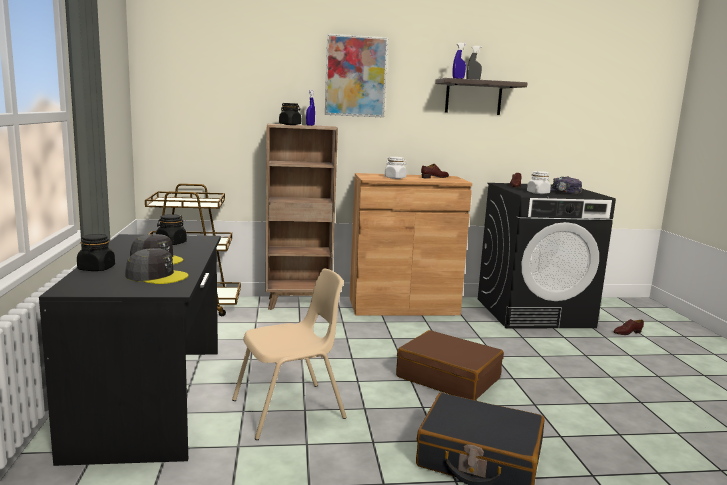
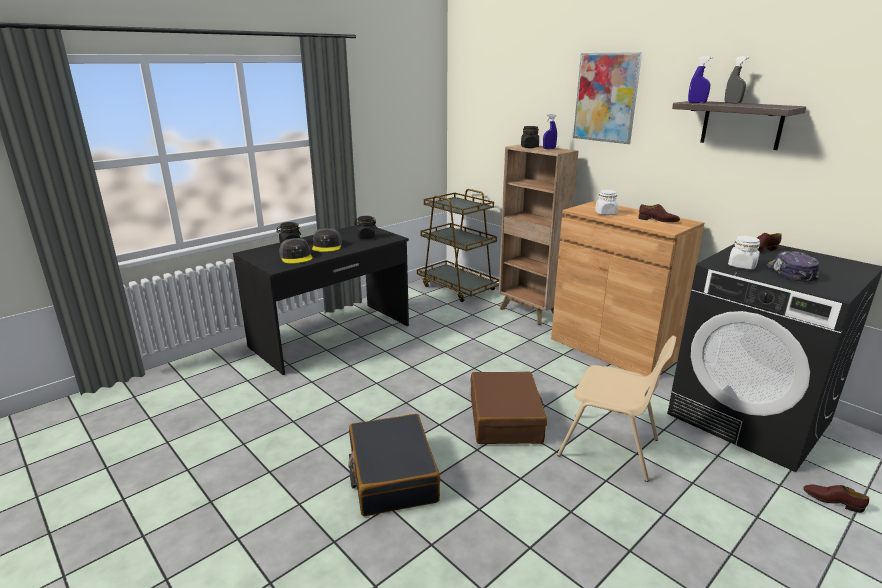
camera: 55 degrees right, 10 degrees up
beige chair [232,268,347,440] -> beige chair moved to [557,336,676,482]

